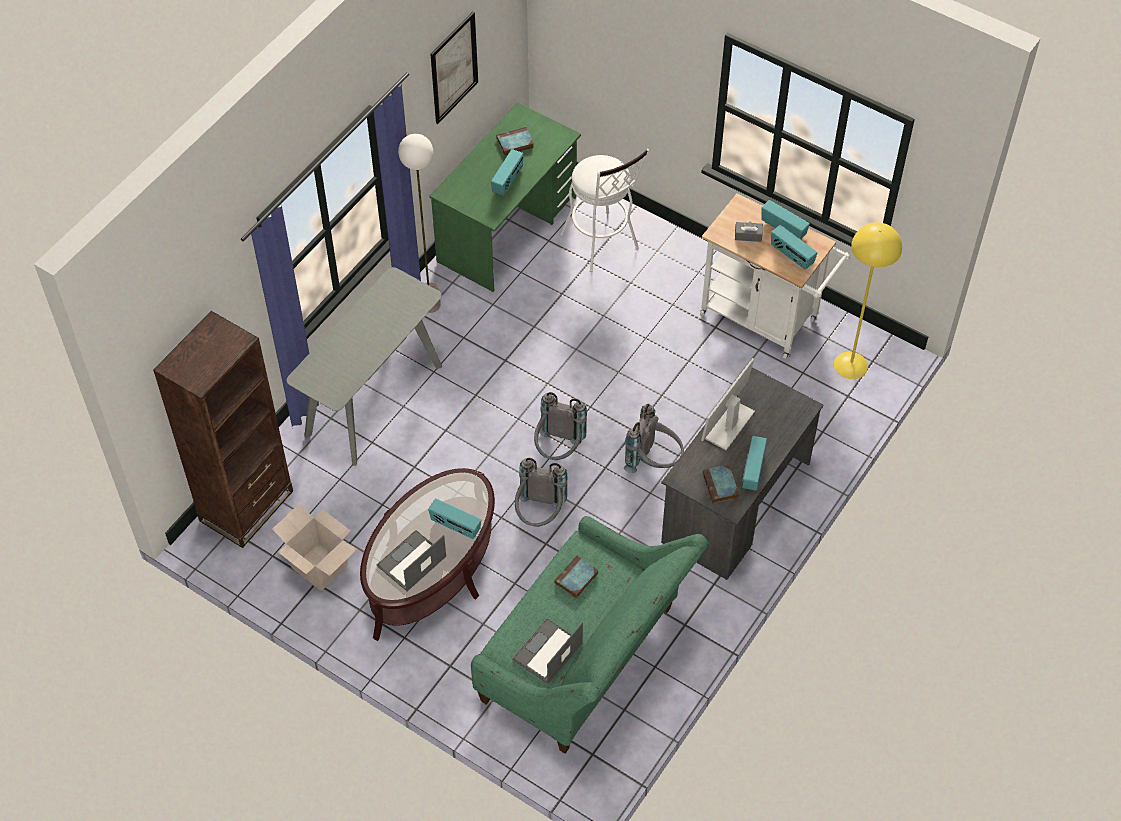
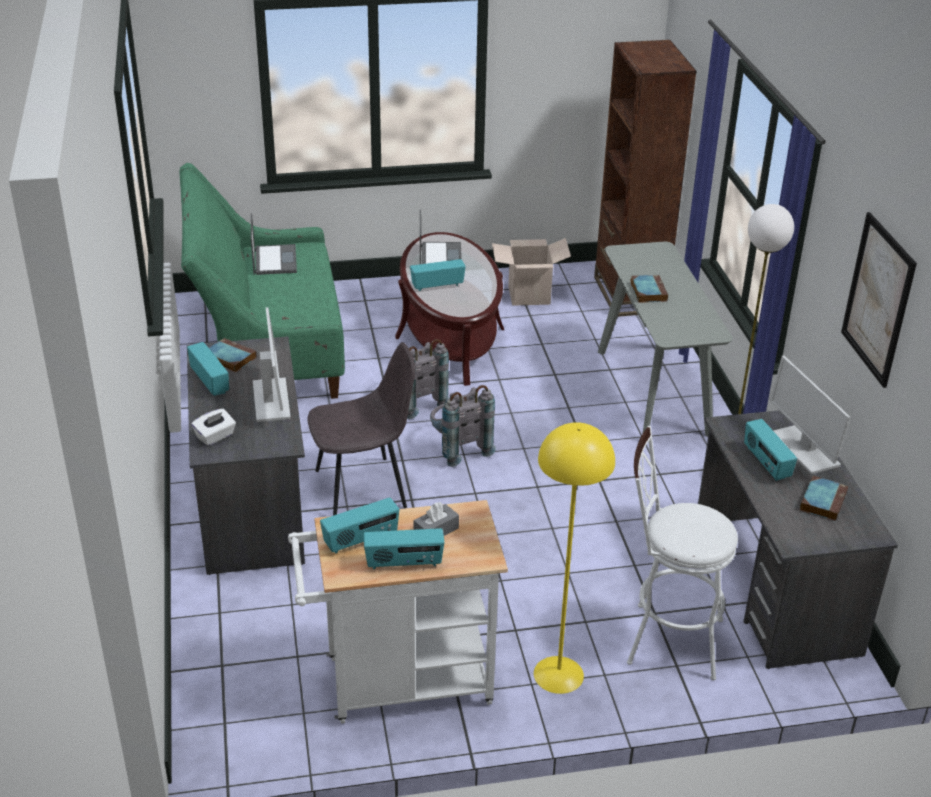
camera: 135 degrees right, 20 degrees down
green desk [429,102,581,292] -> grey desk [698,410,898,669]
book [554,556,598,599] -> book moved to [631,275,668,303]
grey backpack [624,404,684,473] -> grey chair [307,342,415,516]
radio [771,225,817,270] -> radio turned 150 degrees clockwise [320,497,399,554]
yellow floor lamp [834,222,902,379] -> yellow floor lamp moved to [534,422,615,694]
none -> white tissue box [192,409,236,446]
none -> monitor [770,356,850,474]

